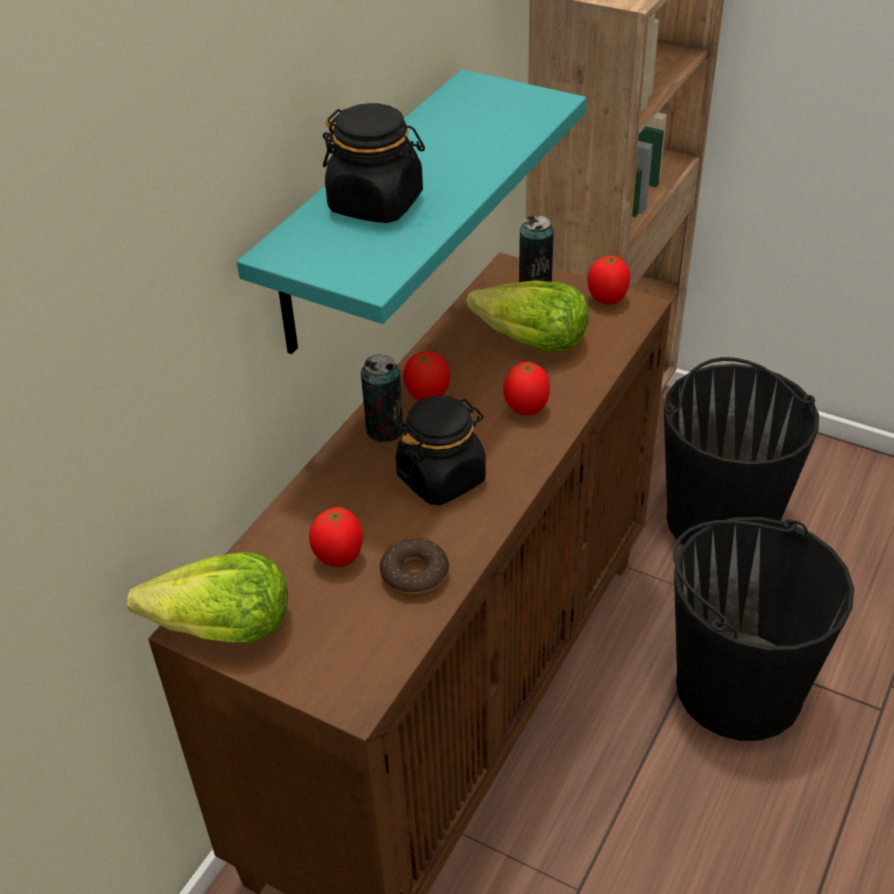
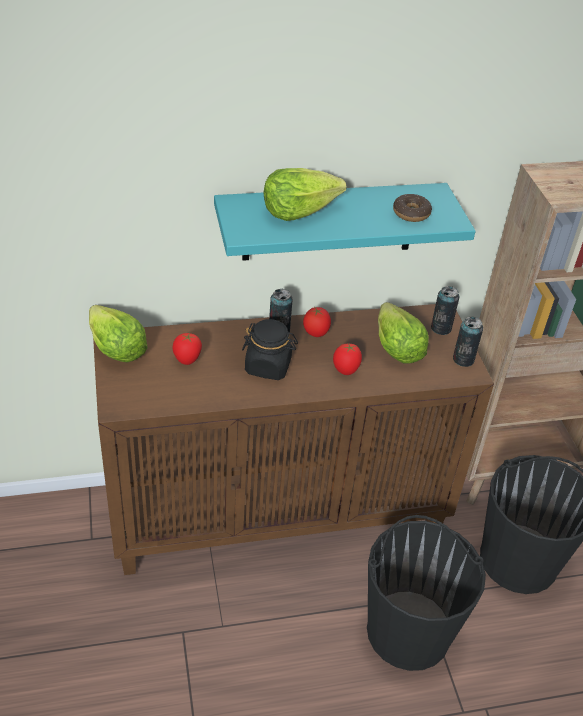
camera: 45 degrees right, 0 degrees up
black jar [323,103,425,223] -> lettuce [264,168,346,221]
donut [380,537,449,597] -> donut moved to [393,194,432,222]
tomato [587,256,631,305] -> can [453,317,483,367]

